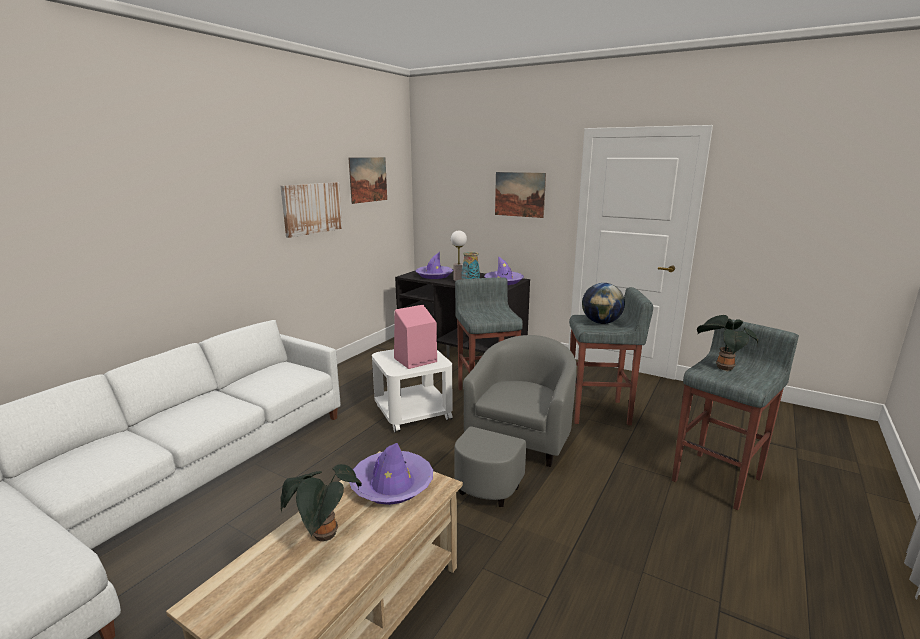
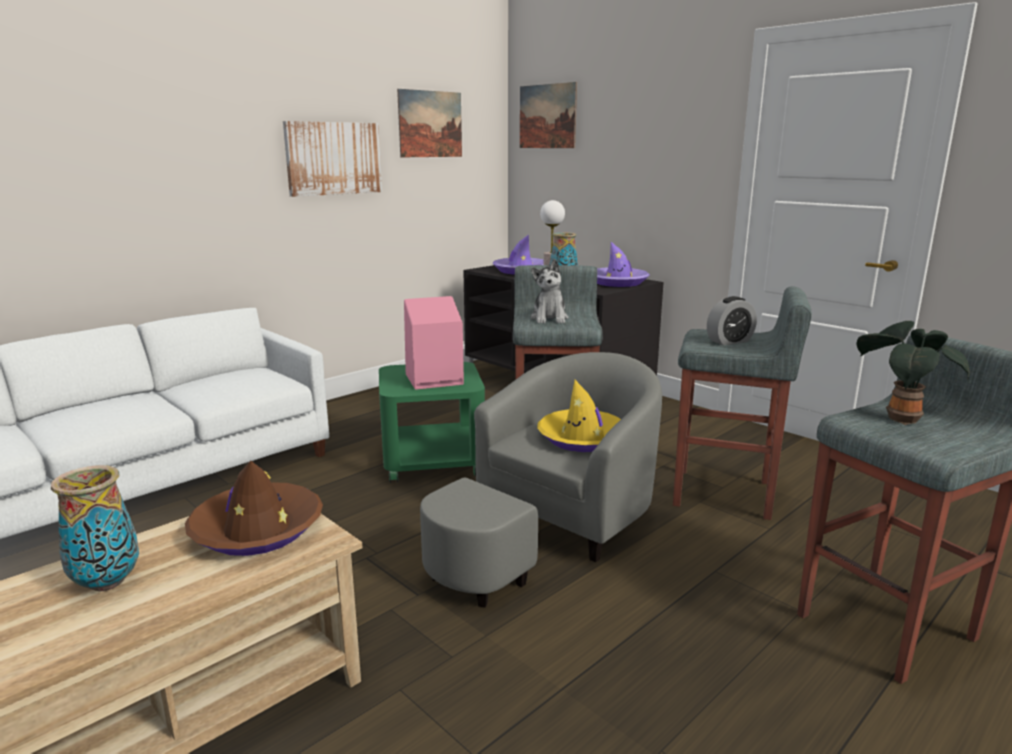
camera: 15 degrees right, 0 degrees up
potted plant [280,464,362,542] -> vase [51,465,139,591]
purple hat [349,443,433,505] -> brown hat [185,461,323,556]
white side table [372,349,453,433] -> green side table [379,362,485,483]
picture [495,172,546,218] -> picture moved to [520,82,577,148]
globe [582,283,625,324] -> alarm clock [707,296,757,345]
none -> plush toy [531,259,568,324]
none -> yellow hat [537,380,621,452]

